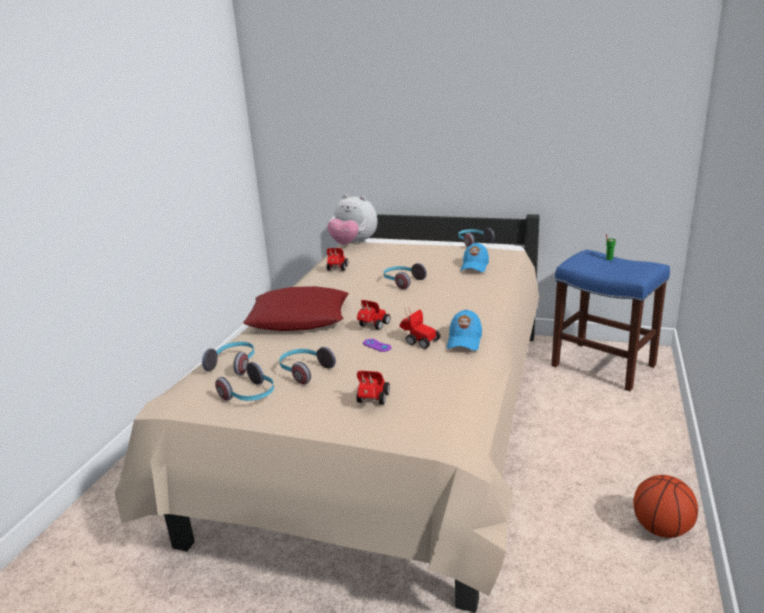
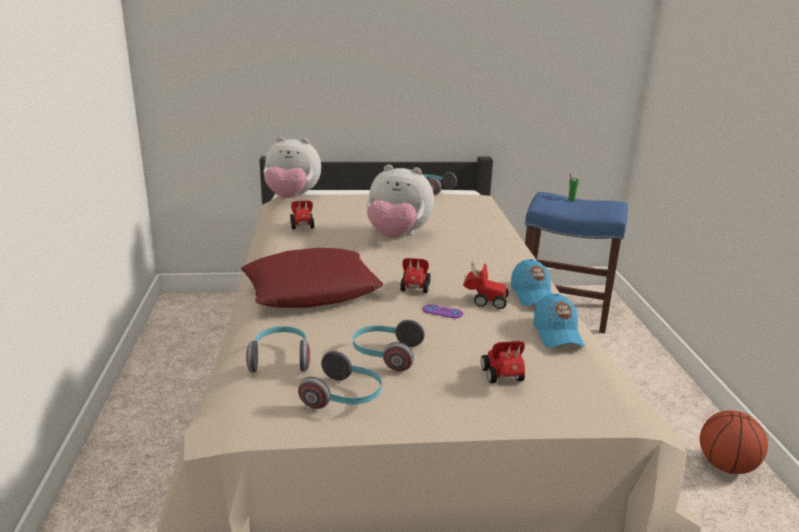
camera: 25 degrees left, 0 degrees up
headphones [384,263,427,289] -> plush toy [367,165,434,238]
blue cap [460,242,489,272] -> blue cap moved to [534,293,585,348]

